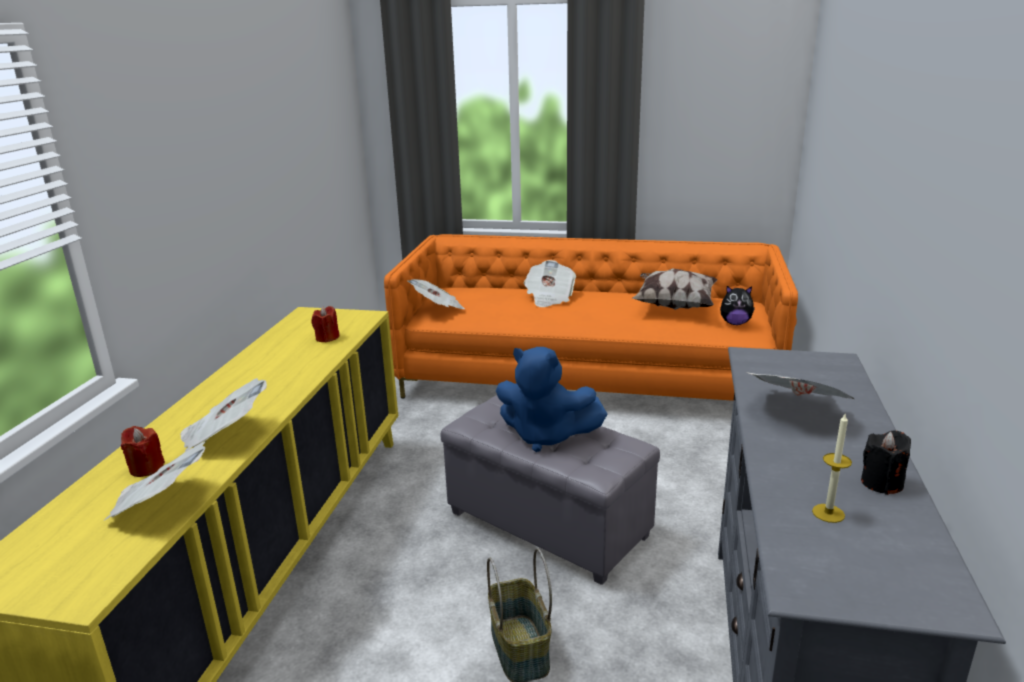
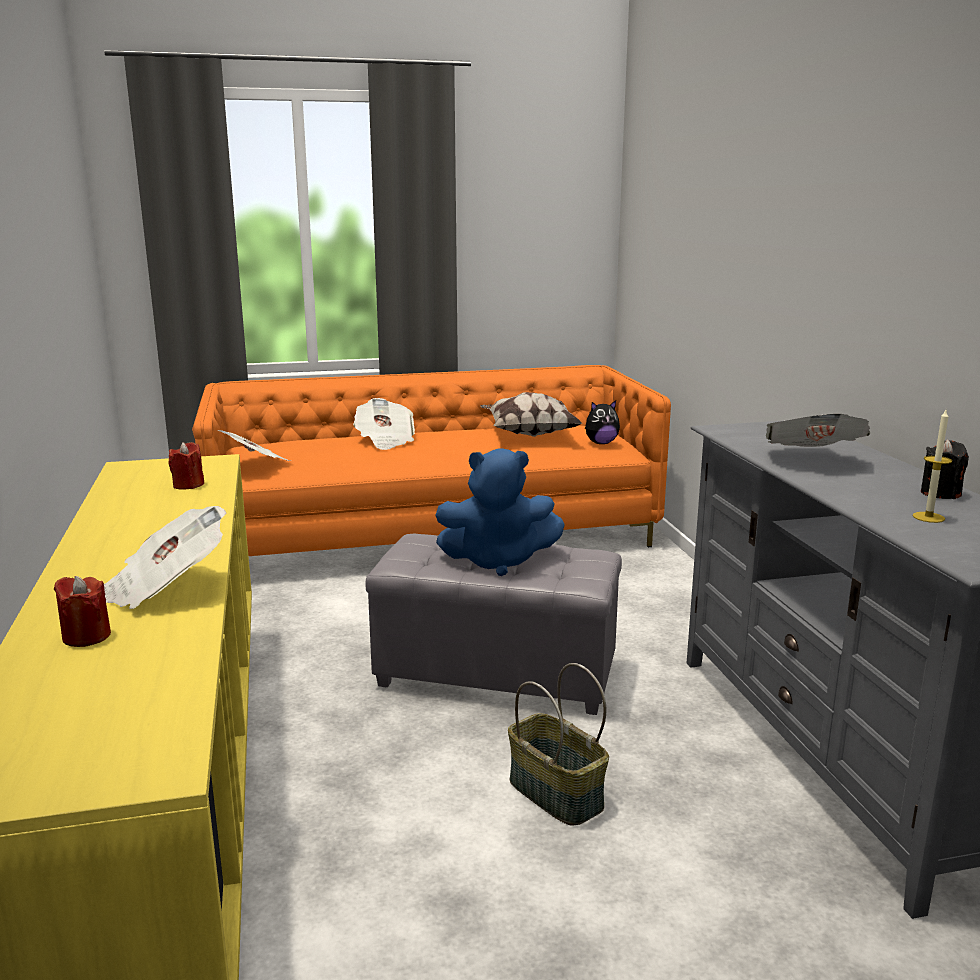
camera: 25 degrees left, 5 degrees down
newspaper [104,441,206,520] -> none

